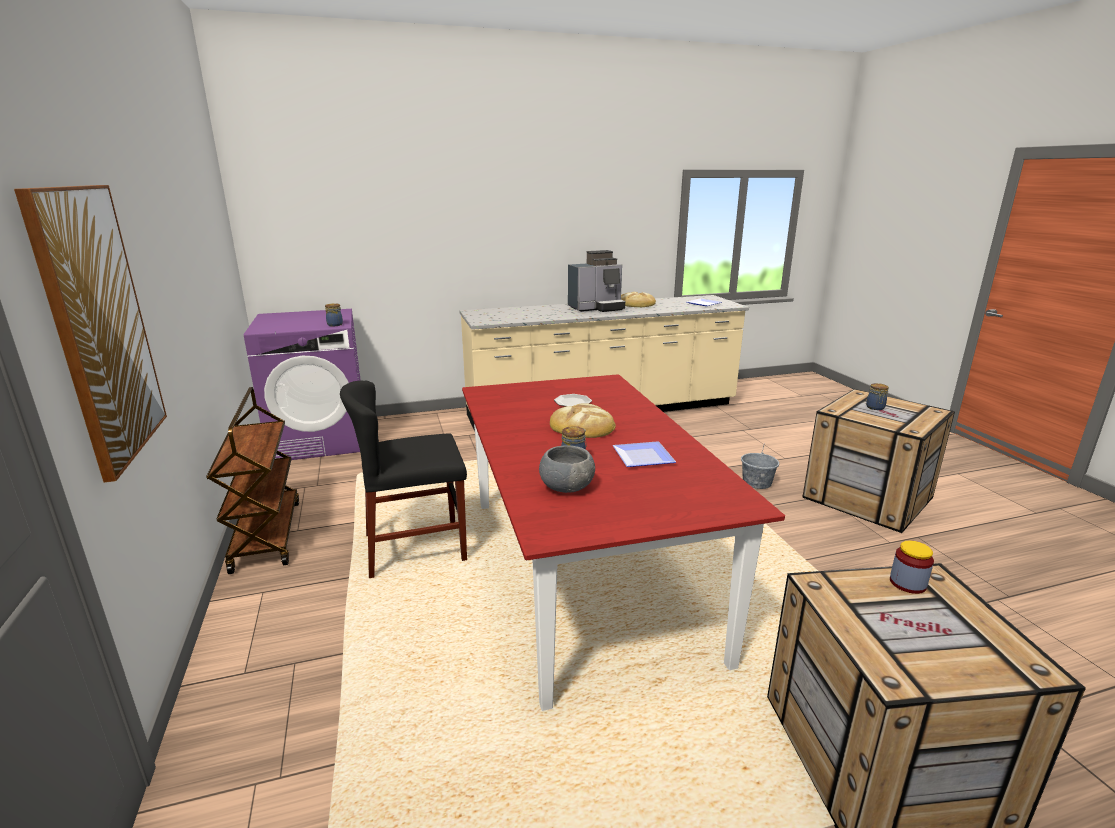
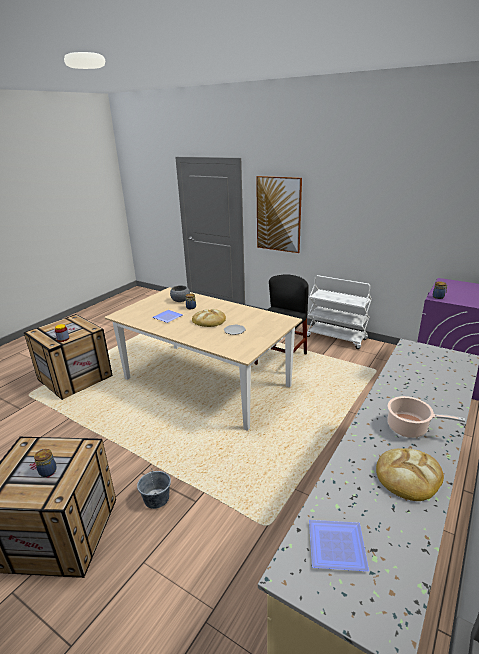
camera: 140 degrees right, 5 degrees up
brown cart [206,387,299,574] -> white cart [307,275,372,349]
red dining table [462,374,785,711] -> beige dining table [104,287,302,431]
coffee machine [568,250,625,312] -> cooking pot [387,396,465,438]

